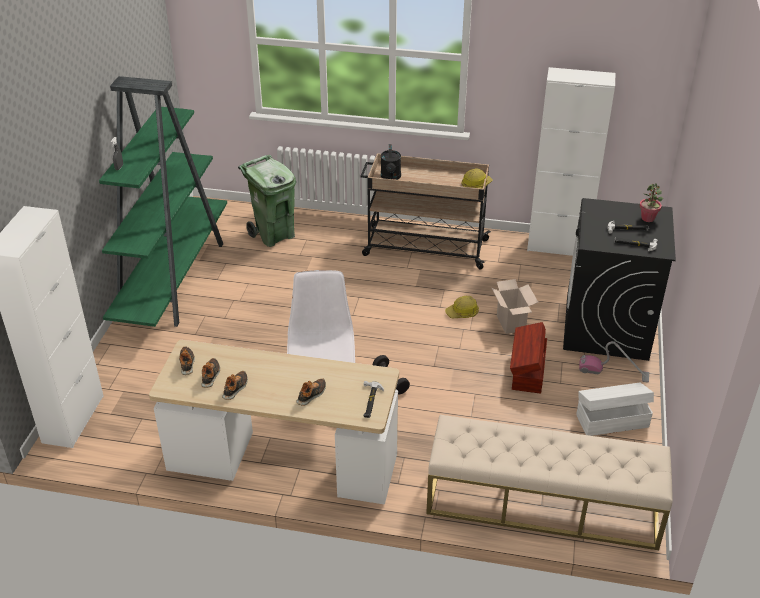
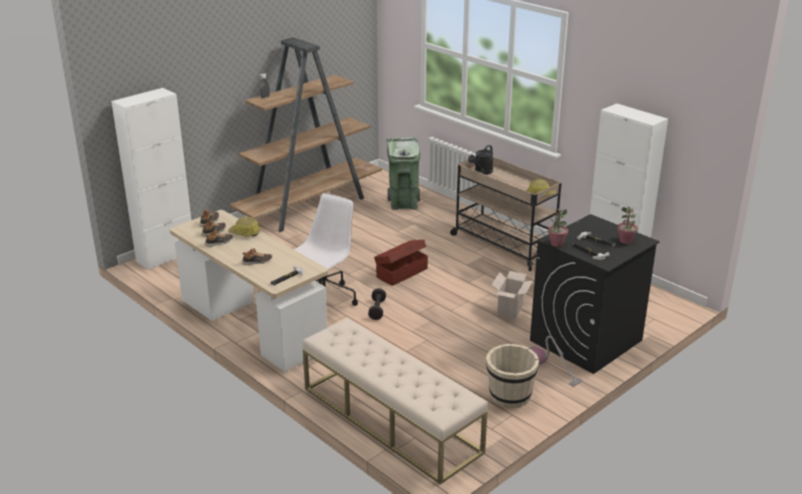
camera: 35 degrees right, 10 degrees down
green bookcase [99,76,227,327] -> brown bookcase [229,37,382,232]
hard hat [445,296,479,318] -> hard hat moved to [228,217,261,236]
brown storage box [510,322,547,393] -> brown storage box moved to [374,240,428,286]
white storage box [576,383,654,436] -> beige bucket [486,344,539,408]
none -> potted plant [548,208,568,247]

